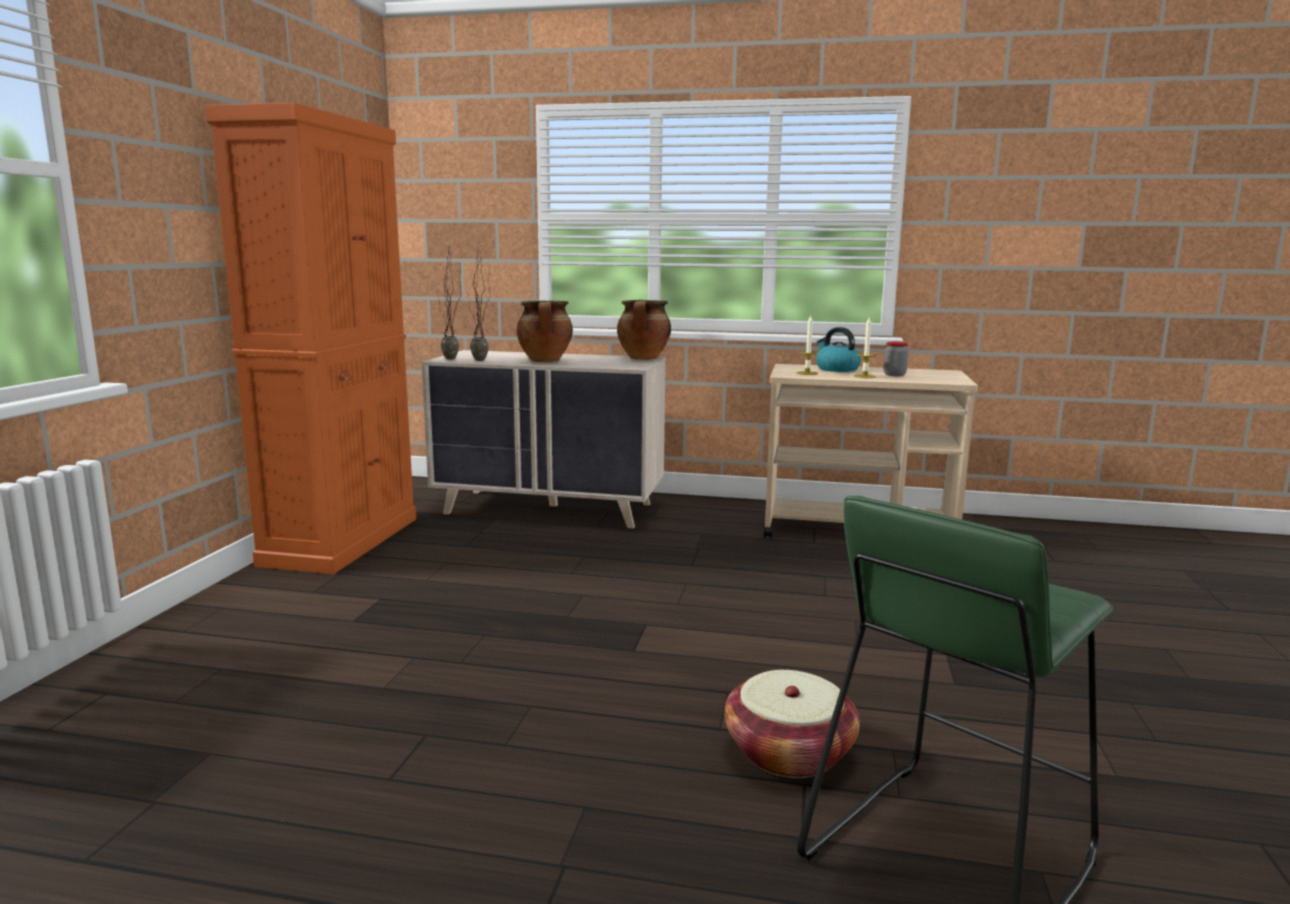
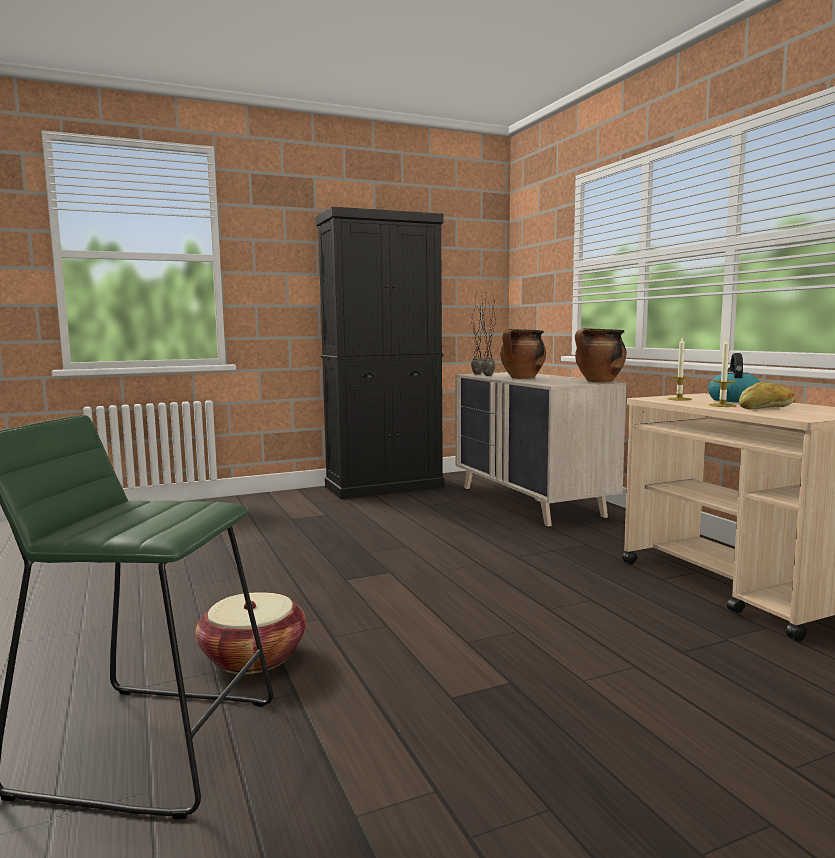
camera: 55 degrees right, 5 degrees down
orange cabinet [205,103,416,574] -> black cabinet [316,207,444,499]
jar [884,342,908,376] -> bread [739,381,795,409]

